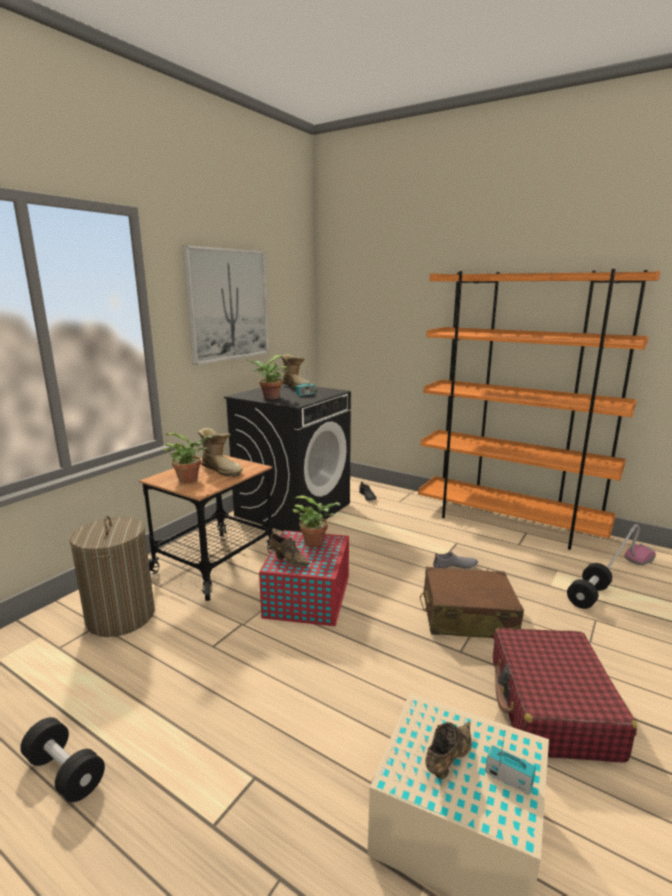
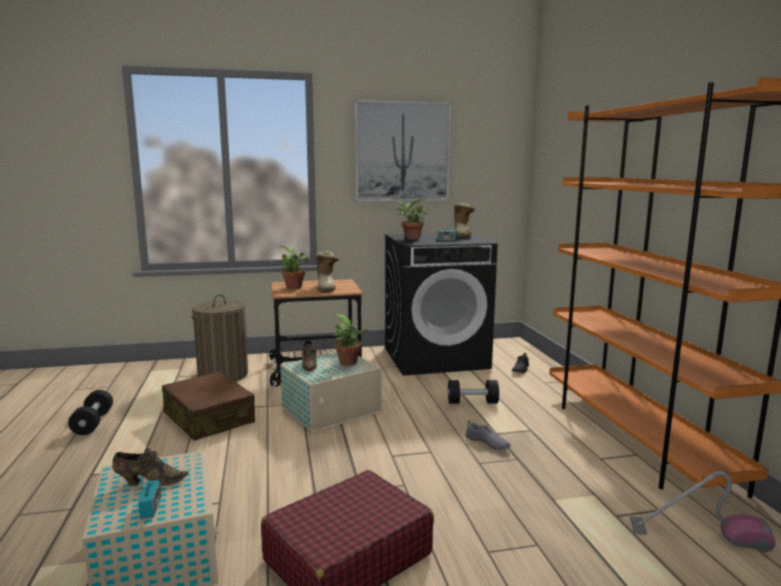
camera: 45 degrees right, 5 degrees down
red storage box [259,530,349,626] -> beige storage box [280,352,382,432]
brown suitcase [420,567,524,638] -> brown suitcase moved to [162,371,255,440]
black dumbbell [567,563,612,609] -> black dumbbell moved to [448,380,499,404]

